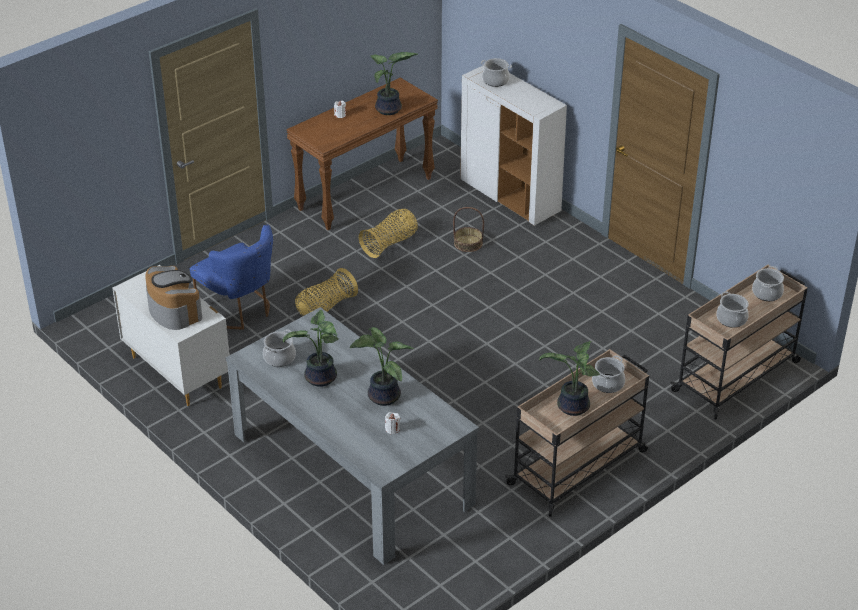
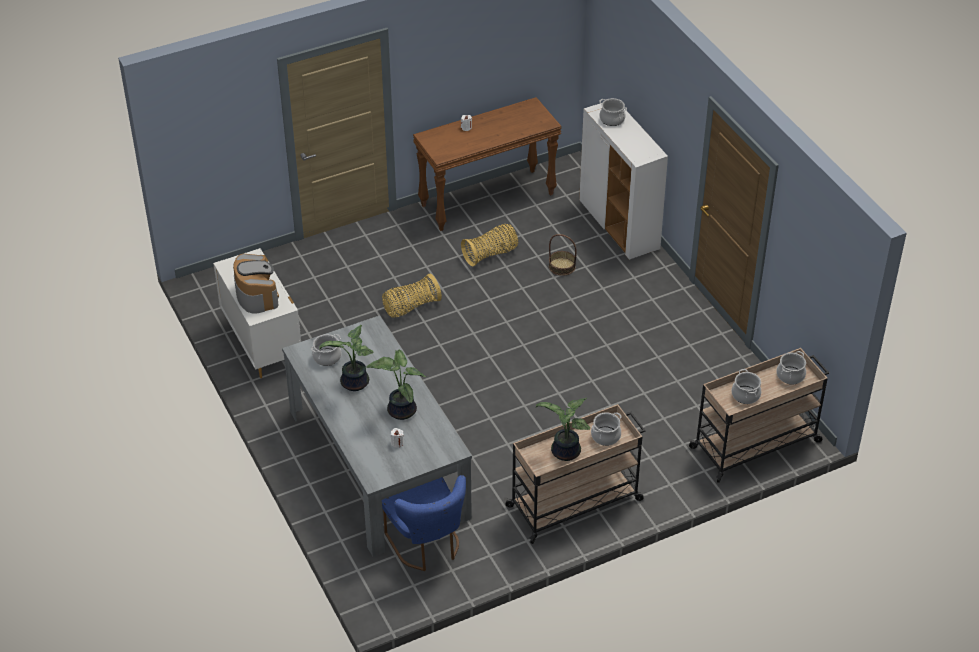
camera: 15 degrees right, 5 degrees up
blue chair [190,225,273,330] -> blue chair moved to [382,475,466,571]
potted plant [371,52,418,115] -> none

